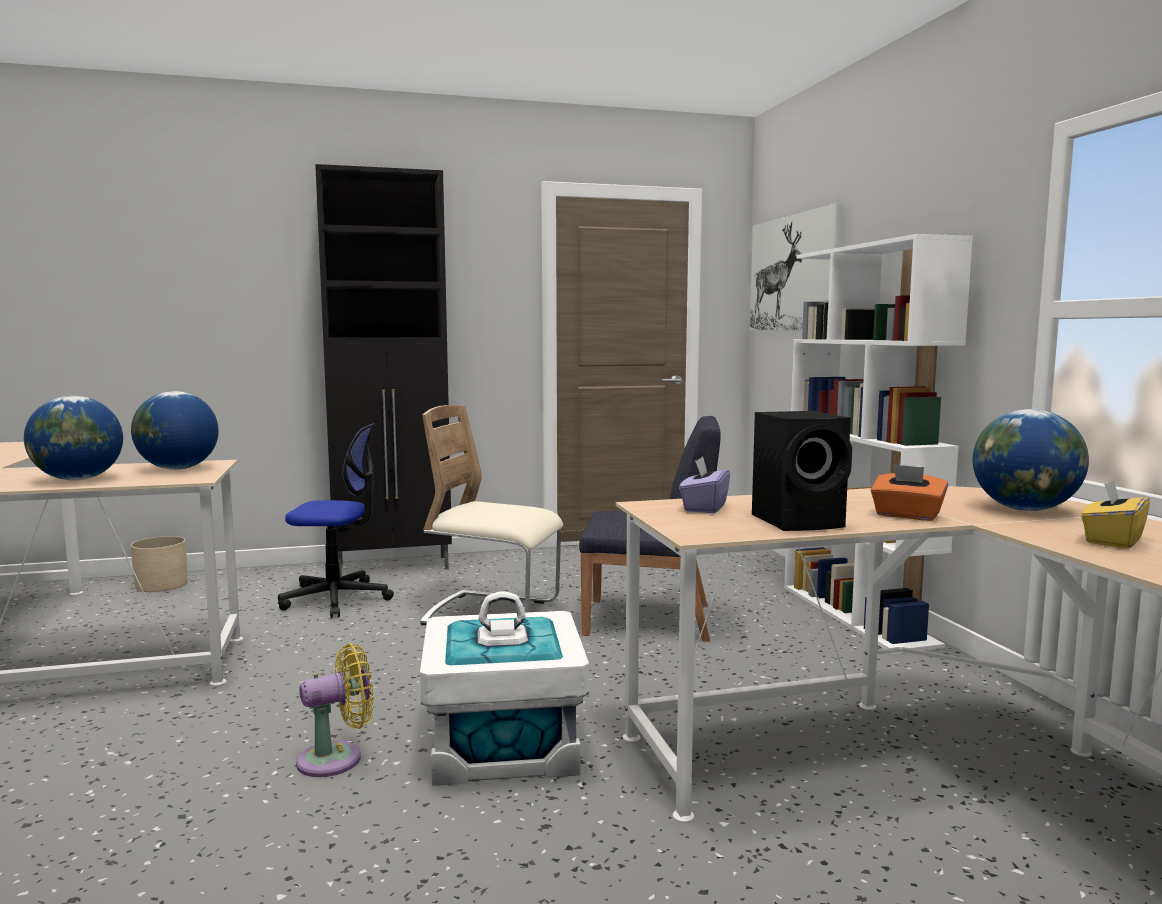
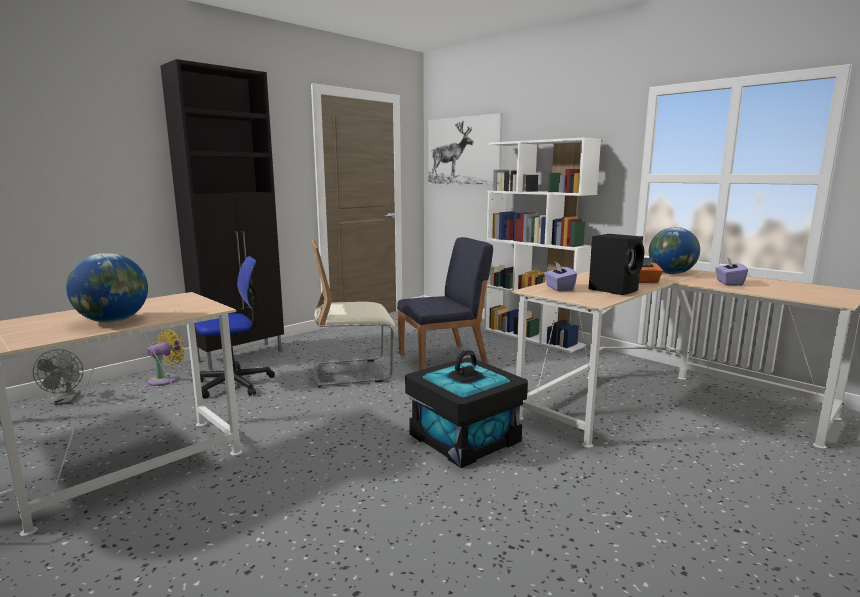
camera: 30 degrees left, 5 degrees up
beige planter [130,536,187,592] -> grey fan [33,349,83,405]
globe [131,391,219,470] -> none
yellow fan [296,643,374,777] -> yellow fan moved to [147,329,185,386]
white storage box [420,591,589,786] -> black storage box [405,350,528,468]
yellow tissue box [1081,480,1150,549] -> purple tissue box [715,257,748,286]

